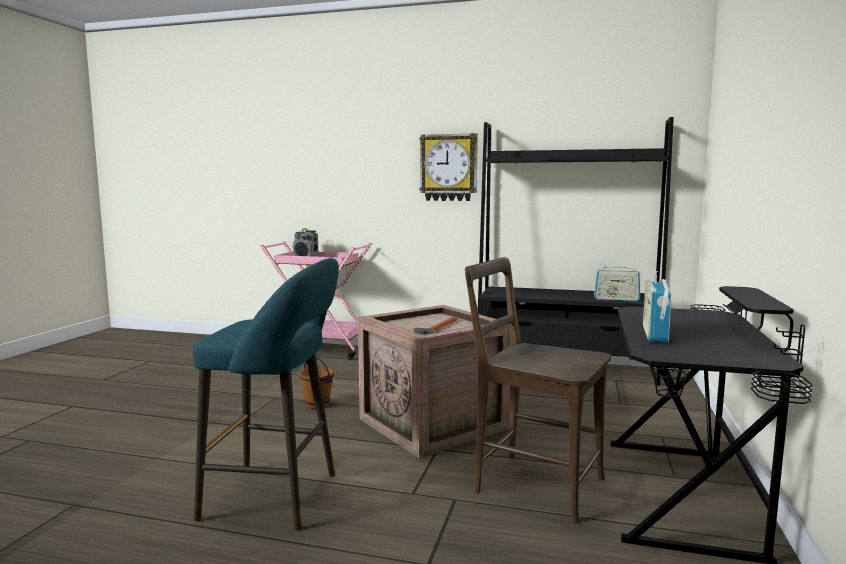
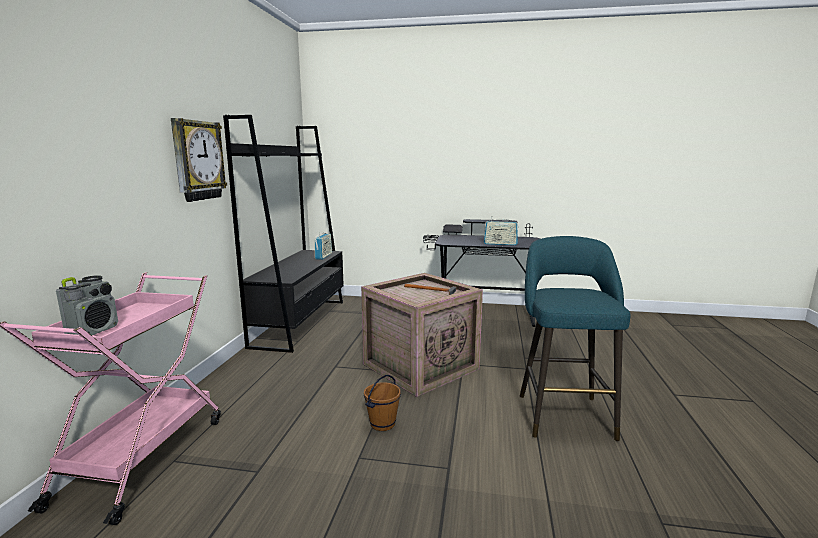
camera: 95 degrees left, 5 degrees up
brown chair [465,257,611,523] -> none

